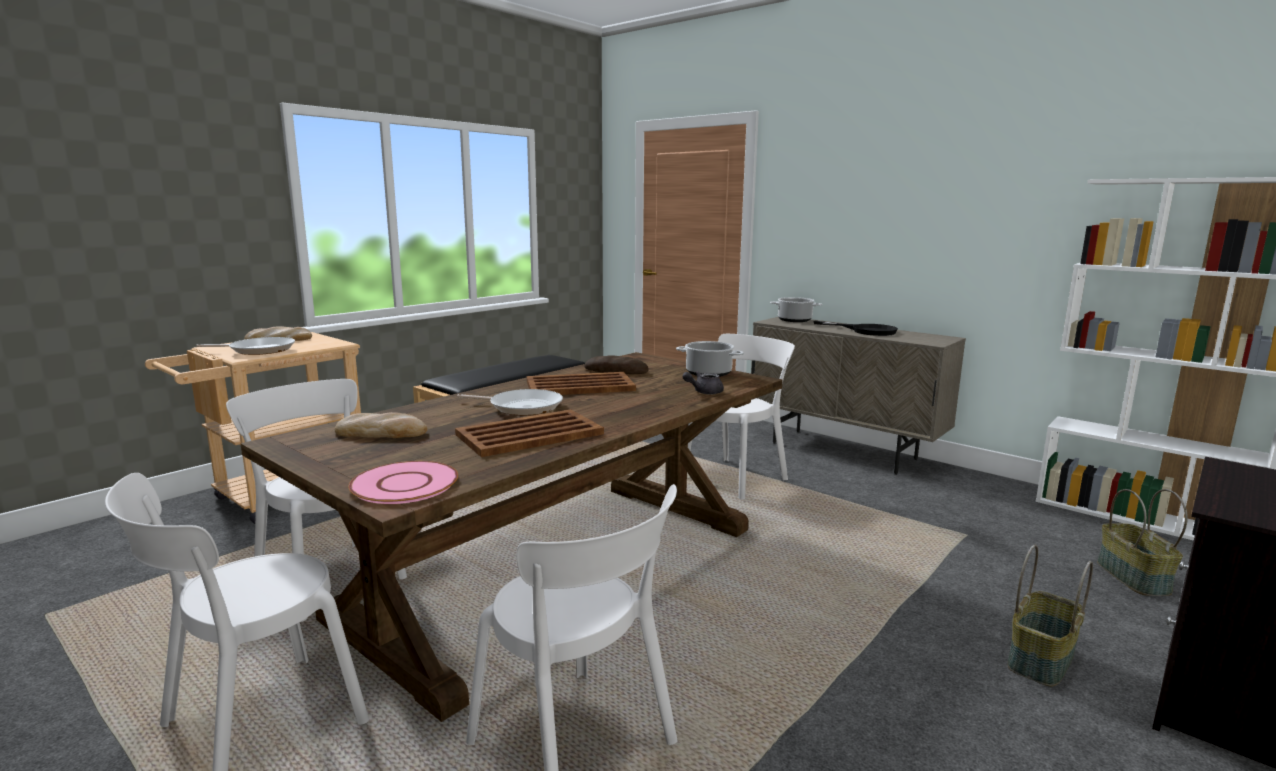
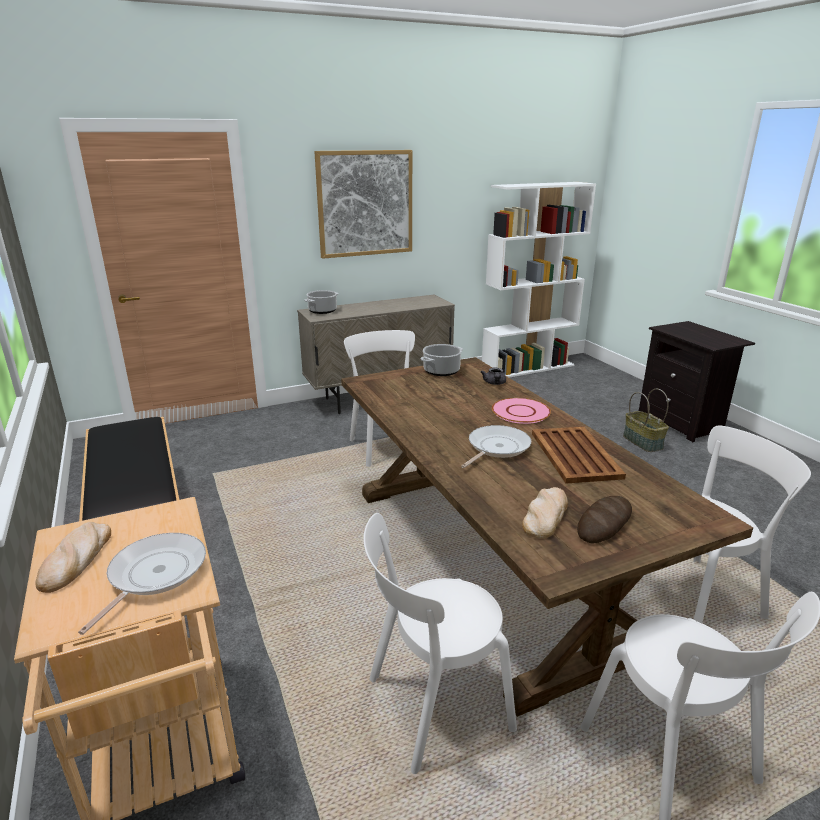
camera: 65 degrees left, 10 degrees up
pink plate [348,461,458,504] -> pink plate moved to [492,398,551,424]
brown tray [527,372,636,395] -> none
bread [584,355,649,374] -> bread moved to [577,496,632,544]
black frying pan [813,321,898,336] -> none
basket [1097,489,1188,596] -> none
none -> picture [314,150,412,259]

